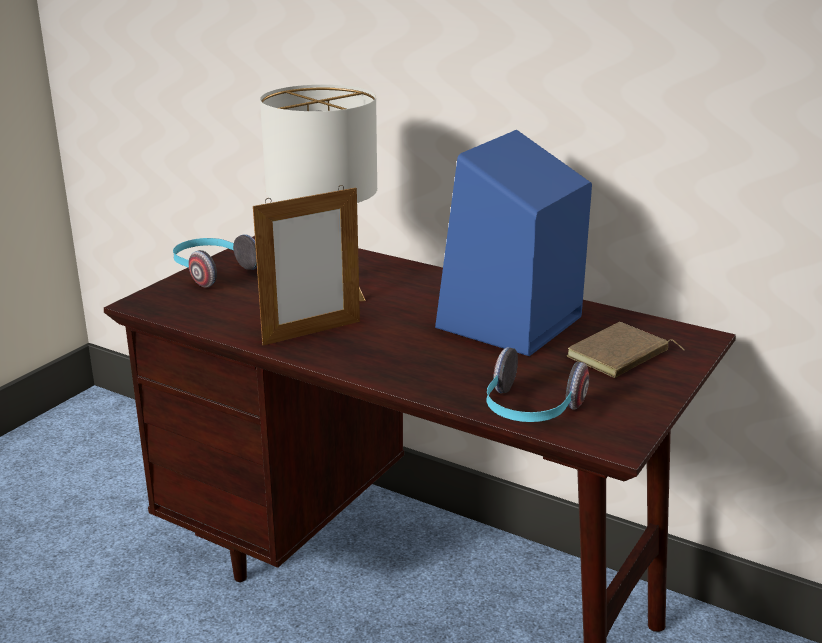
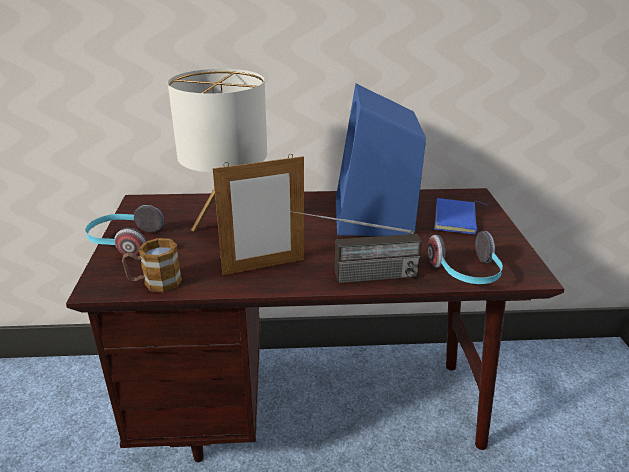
camera: 35 degrees left, 5 degrees up
picture frame [253,185,360,346] -> picture frame turned 45 degrees clockwise [212,154,304,275]
brown book [567,322,685,378] -> blue book [434,198,488,235]
none -> mug [122,238,182,292]
none -> radio [290,211,422,283]

